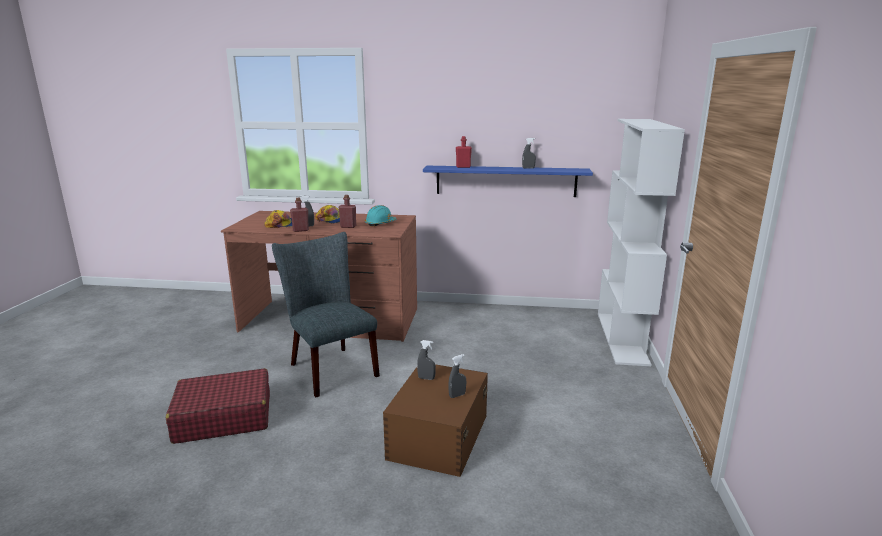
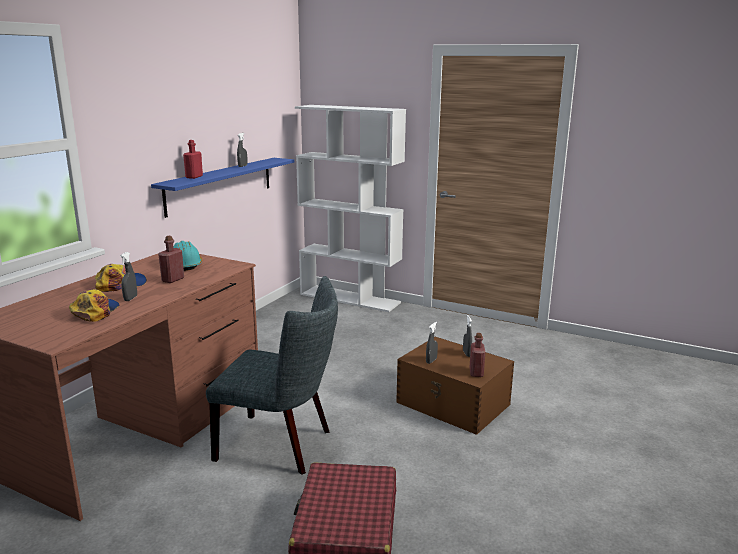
camera: 70 degrees left, 0 degrees up
grey chair [272,232,380,397] -> grey chair turned 150 degrees counterclockwise [206,276,338,475]
red bottle [290,198,309,232] -> red bottle moved to [469,333,485,377]

